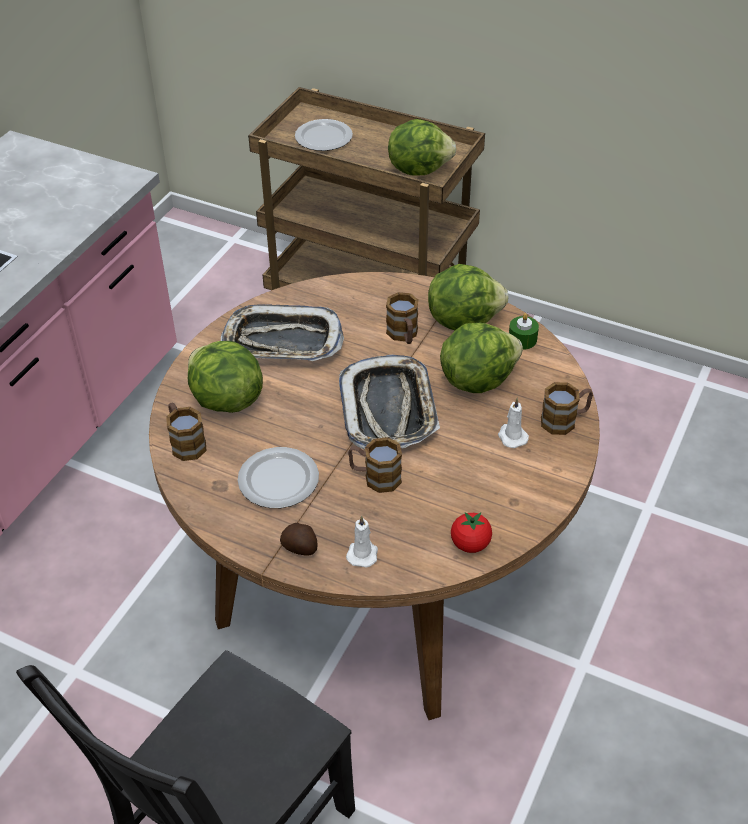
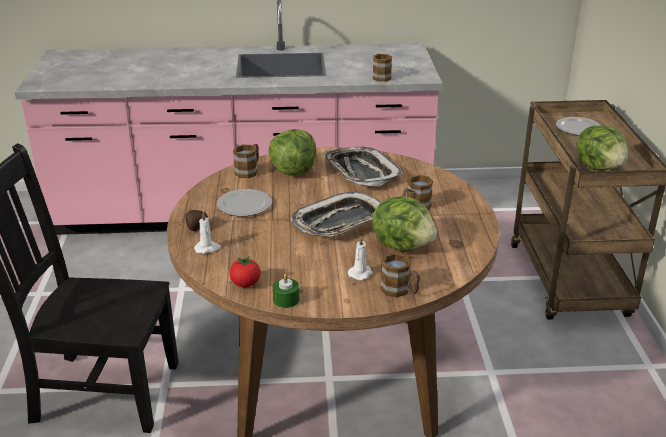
camera: 60 degrees right, 15 degrees down
mug [348,437,402,493] -> mug moved to [373,54,392,82]
lettuce [428,264,509,330] -> none
green candle [509,313,539,349] -> green candle moved to [273,274,299,308]

